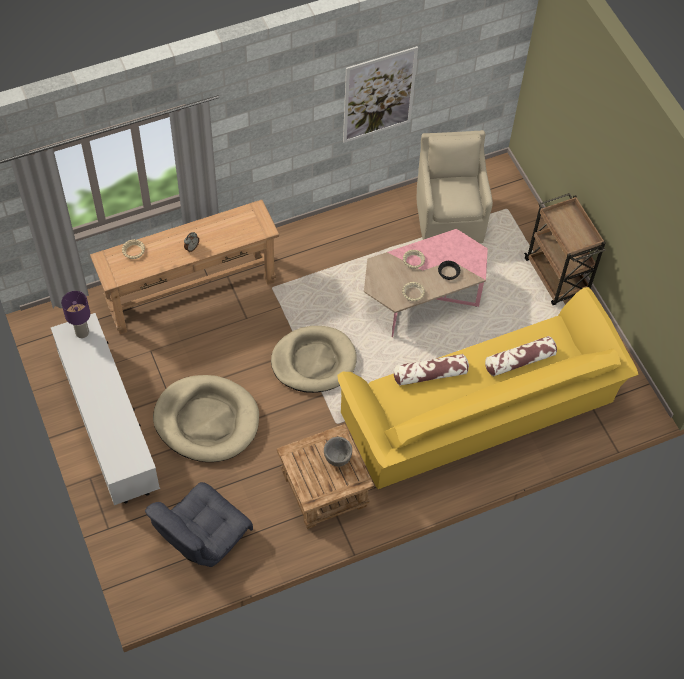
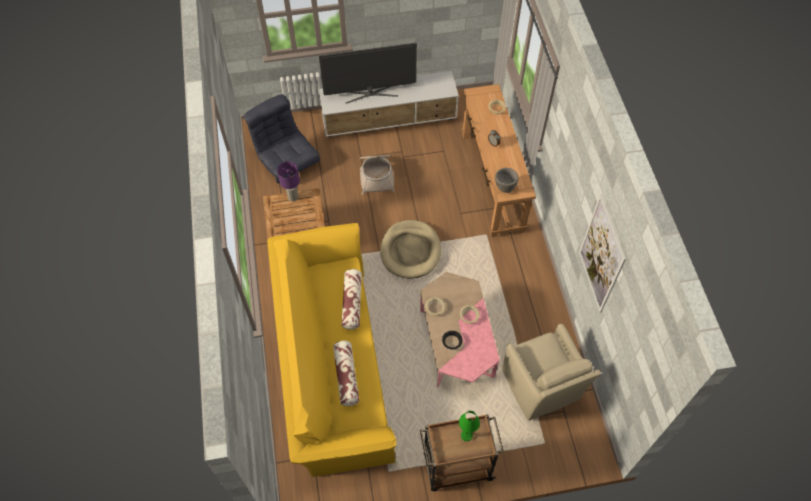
camera: 105 degrees right, 0 degrees up
purple table lamp [61,291,90,338] -> purple table lamp moved to [277,162,300,201]
beige dog bed [153,375,259,462] -> basket [360,155,395,195]
grey bowl [324,437,352,467] -> grey bowl moved to [495,168,518,193]
beige armchair [417,130,493,243] -> beige armchair turned 60 degrees clockwise [502,324,601,421]
none -> television [319,42,417,104]
none -> green table lamp [459,411,480,441]

